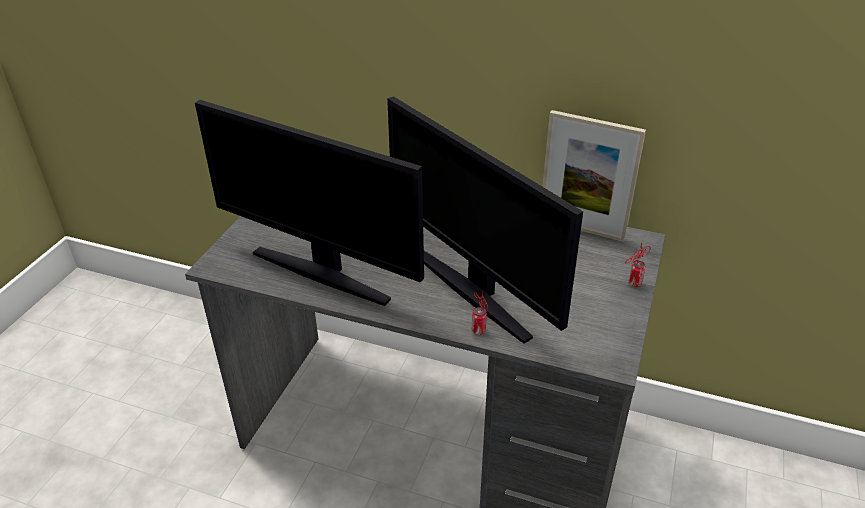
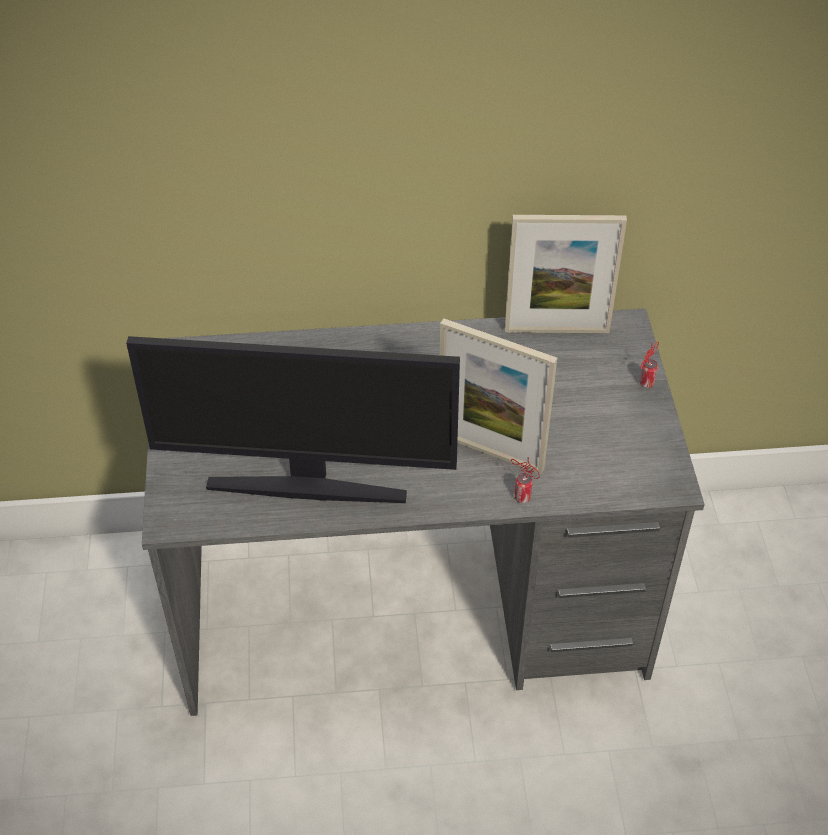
camera: 25 degrees left, 10 degrees up
monitor [387,96,583,344] -> picture frame [440,319,557,474]

